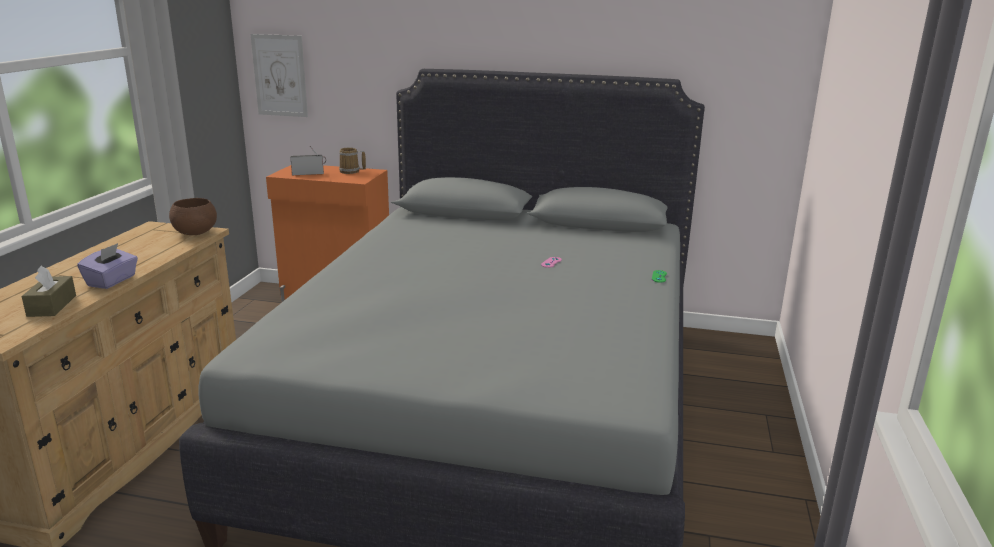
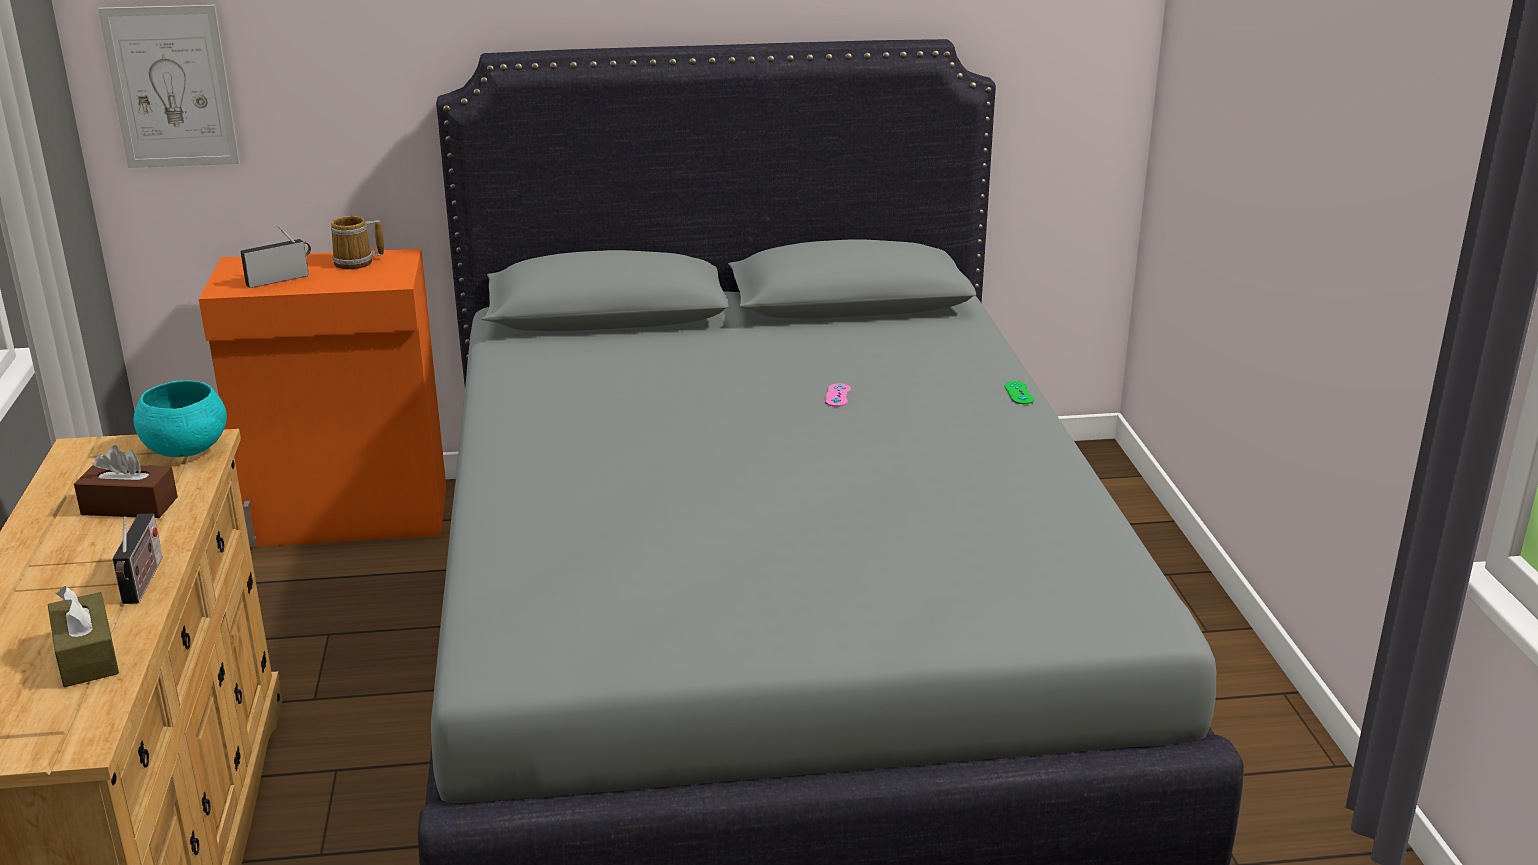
camera: 20 degrees left, 5 degrees up
purple tissue box [77,243,138,289] -> radio [112,513,163,604]
brown bowl [169,198,217,235] -> turquoise bowl [134,380,227,457]
none -> brown tissue box [74,445,178,518]

